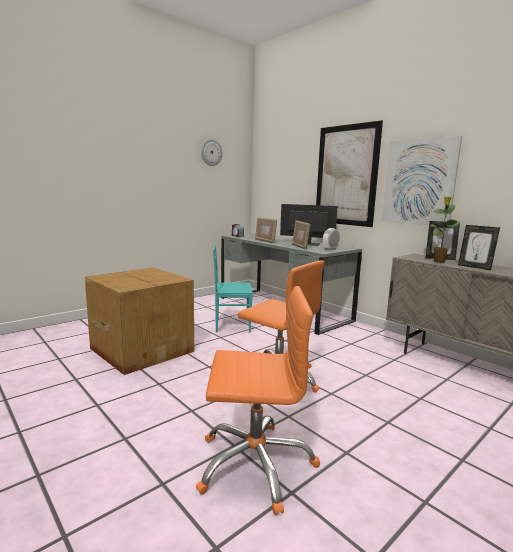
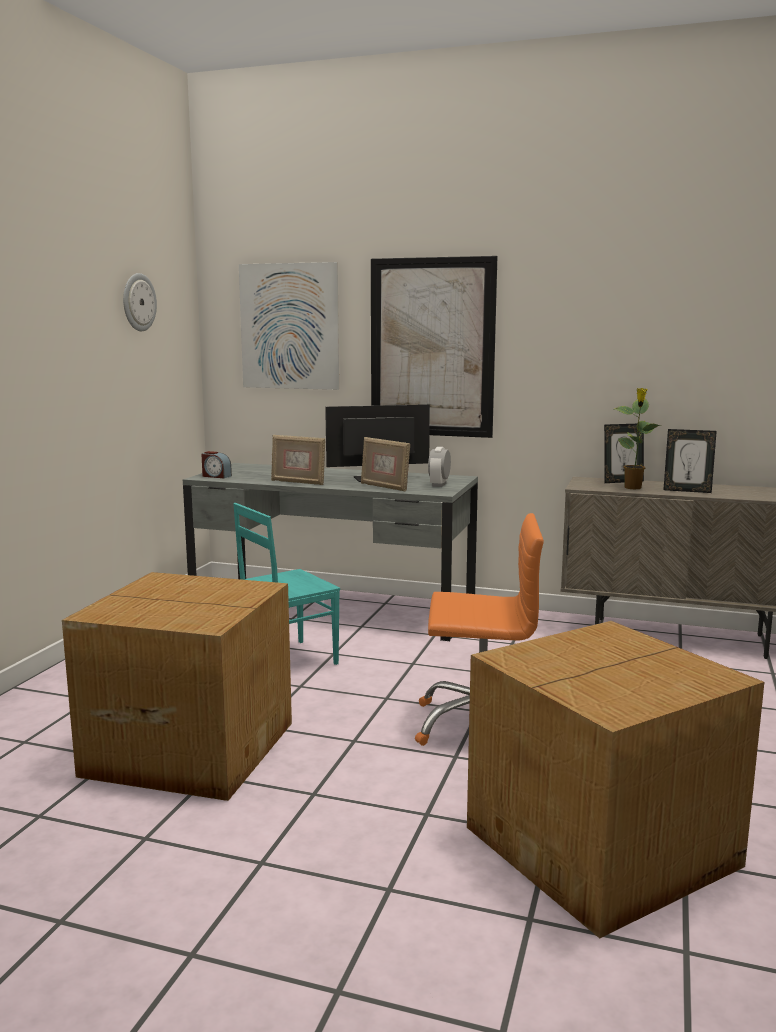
camera: 30 degrees left, 0 degrees up
orange office chair [196,286,320,515] -> cardboard box [467,621,764,939]
picture [382,136,462,225] -> picture moved to [239,262,339,390]

